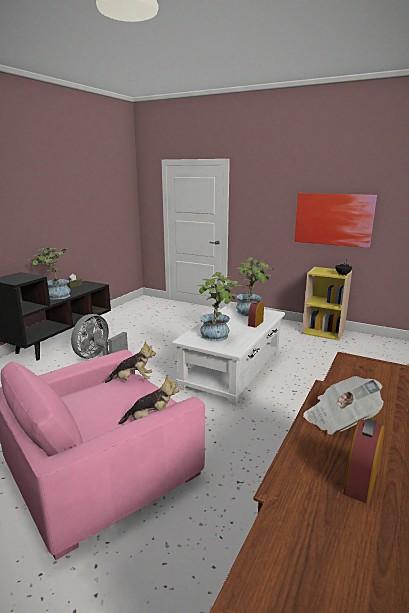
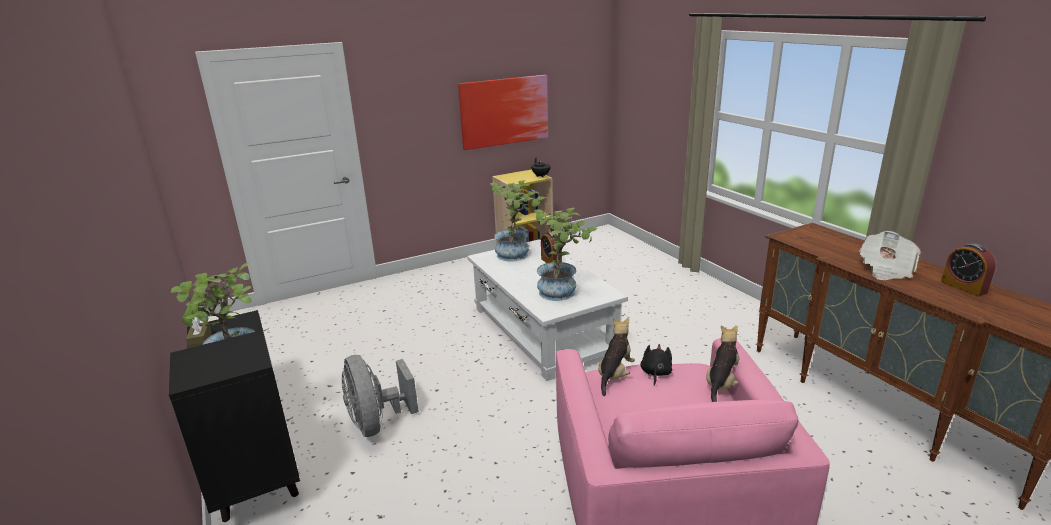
camera: 55 degrees left, 5 degrees up
none -> black plush toy [640,344,672,386]

